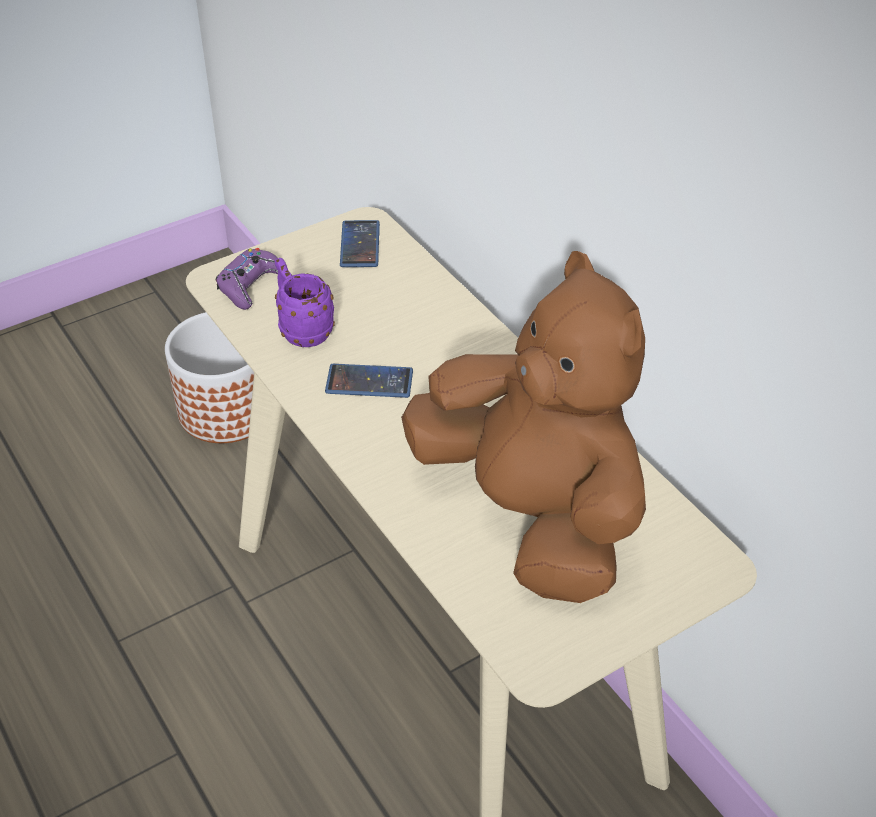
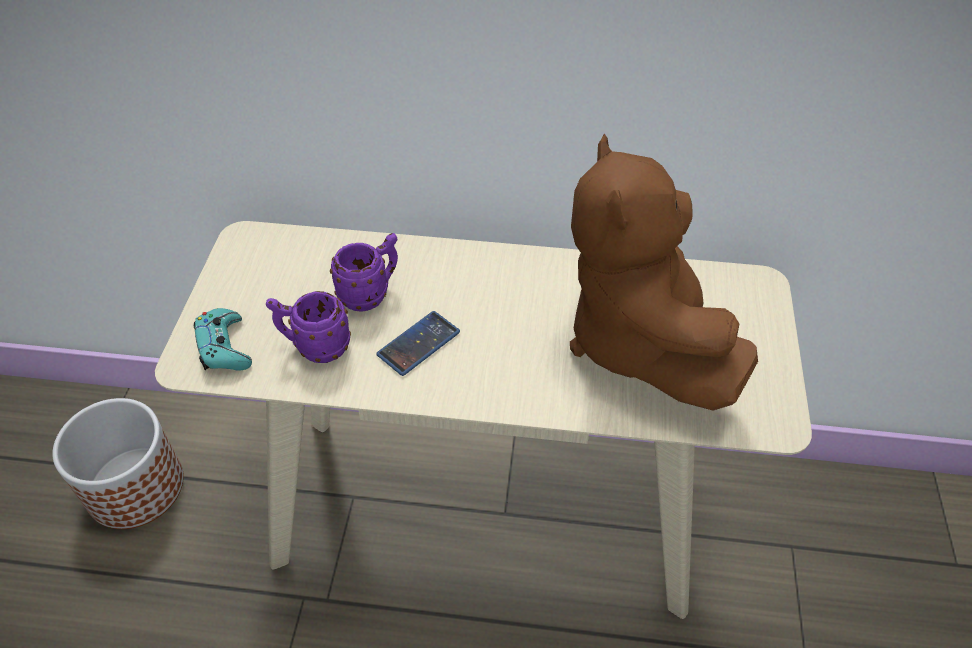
camera: 50 degrees left, 5 degrees up
purple game controller [216,248,278,310] -> turquoise game controller [194,308,252,370]
phone [340,220,380,267] -> none
brown plush toy [401,251,646,603] -> brown plush toy turned 105 degrees counterclockwise [570,134,758,410]
none -> purple mug [330,233,398,312]

